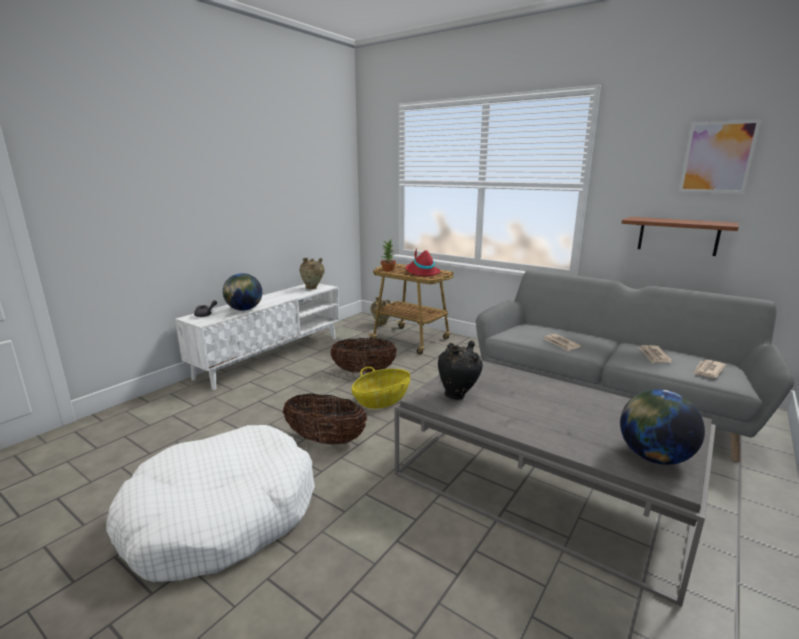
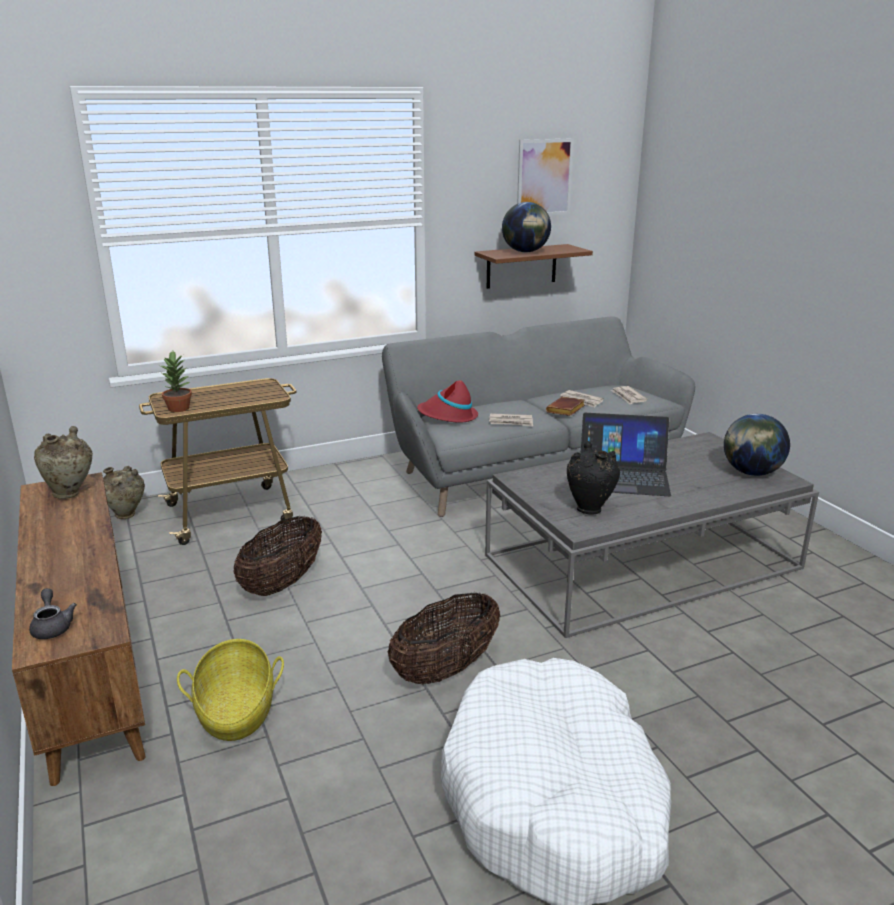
camera: 60 degrees left, 5 degrees up
white tv stand [175,283,340,390] -> brown tv stand [12,472,146,786]
globe [223,273,262,311] -> globe moved to [502,202,551,252]
basket [352,367,410,409] -> basket moved to [177,639,284,741]
red hat [406,248,440,276] -> red hat moved to [417,380,478,423]
none -> brown book [546,396,585,416]
none -> laptop [581,413,671,496]

